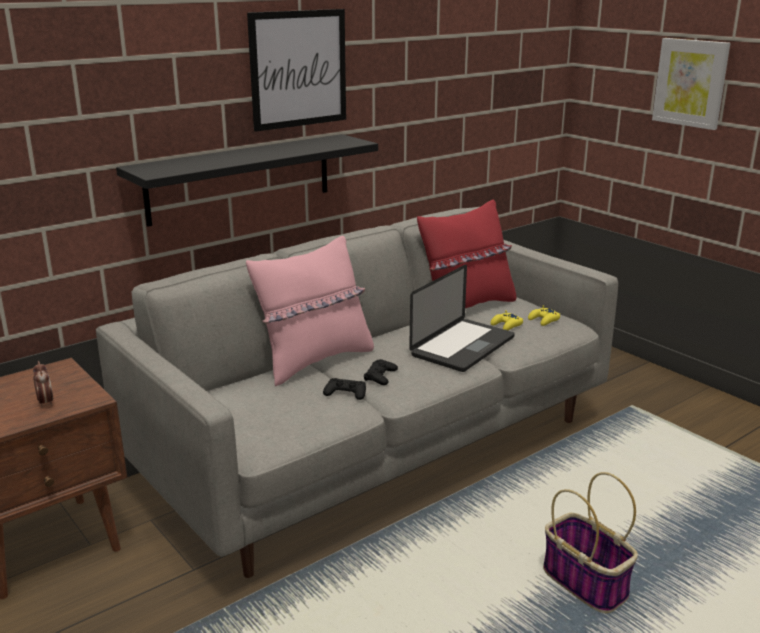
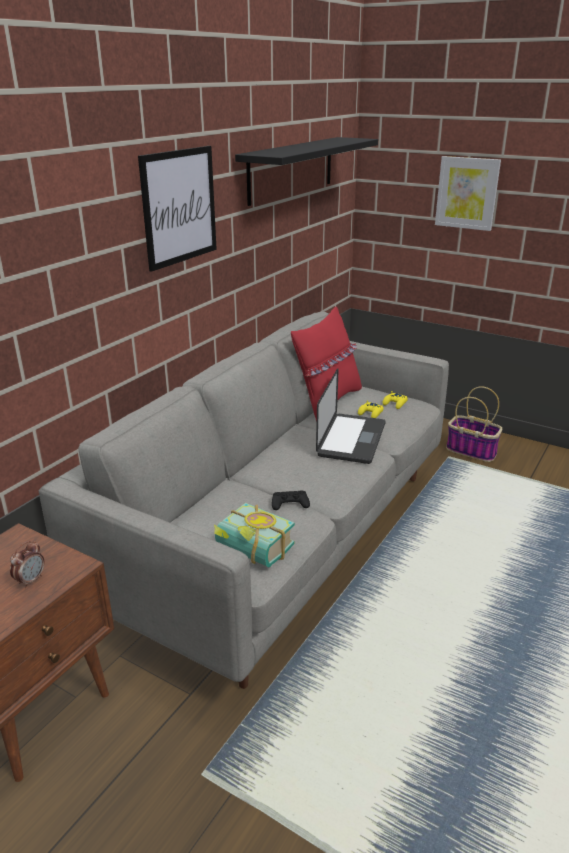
camera: 20 degrees left, 5 degrees up
alarm clock [33,361,53,407] -> alarm clock turned 75 degrees clockwise [10,541,44,588]
black shelf [116,134,378,227] -> black shelf moved to [235,137,378,206]
pink pillow [246,236,374,387] -> none
black game controller [364,359,398,385] -> none
basket [543,472,638,613] -> basket moved to [446,386,502,462]
none -> book [214,503,295,567]

